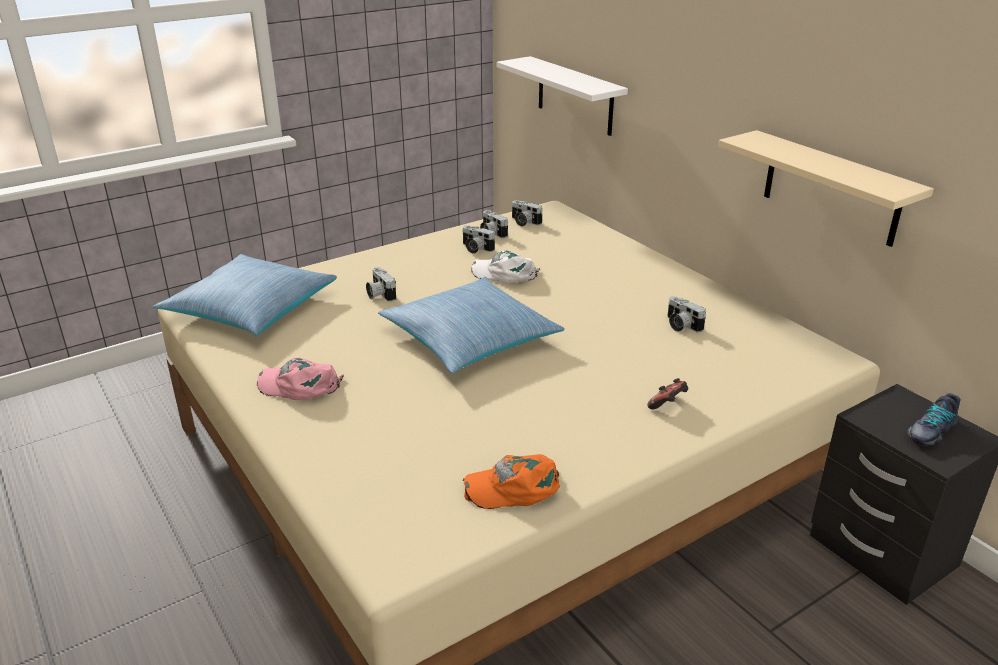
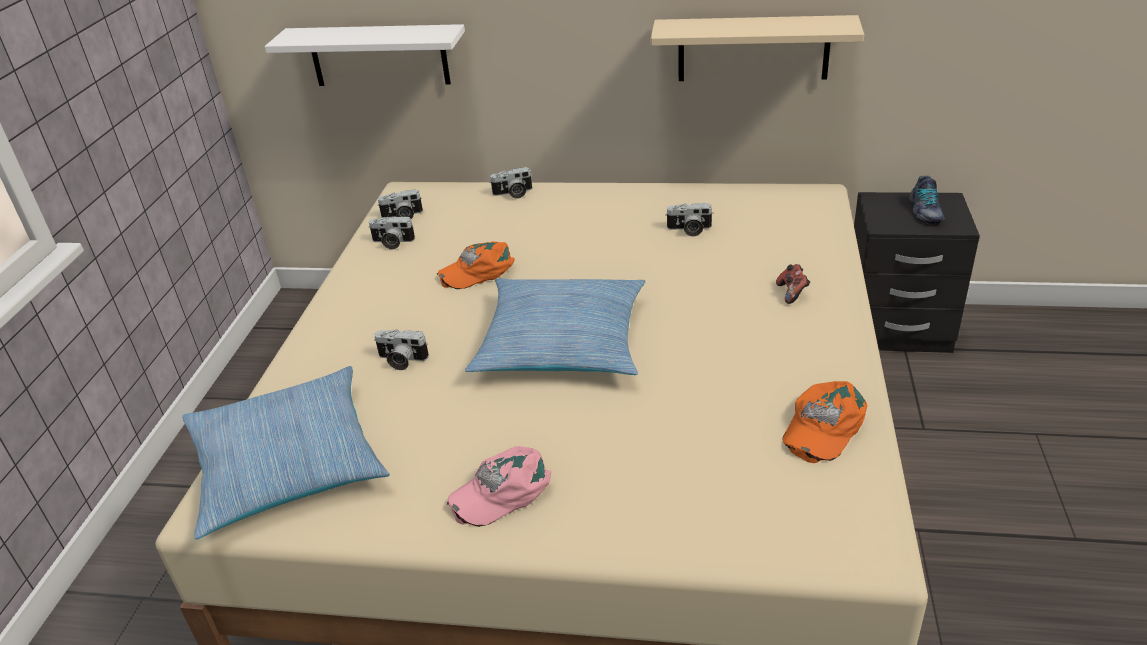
camera: 45 degrees left, 5 degrees up
camera [462,225,495,254] -> camera moved to [489,167,533,199]
white cap [471,250,540,283] -> orange cap [437,241,515,289]

